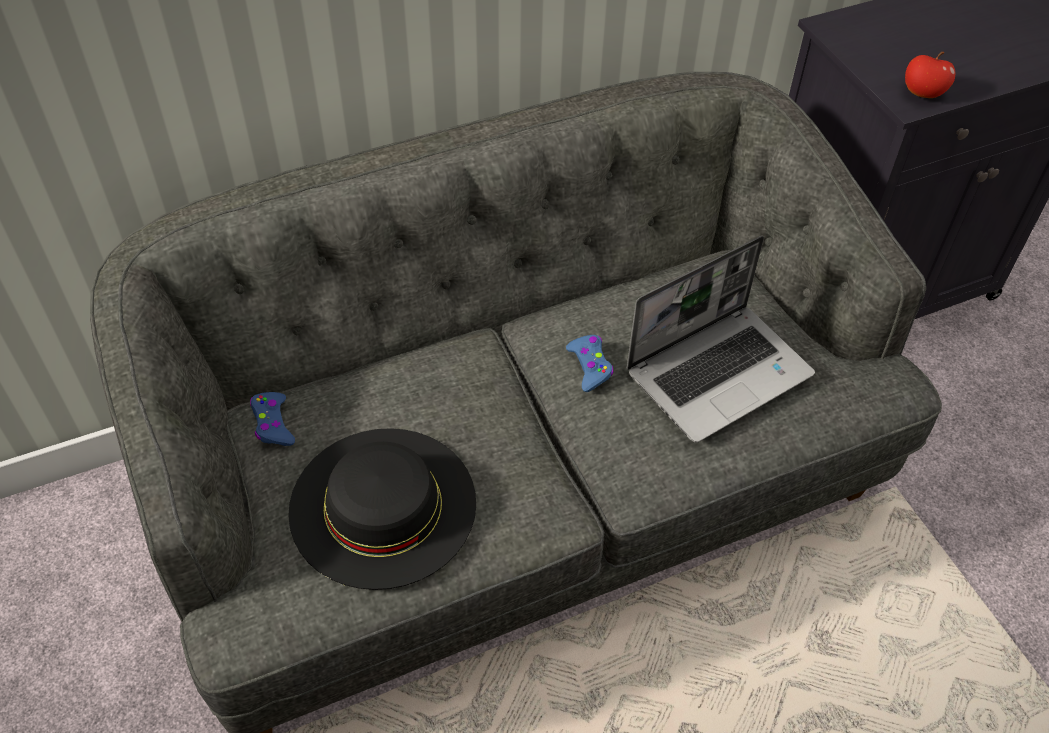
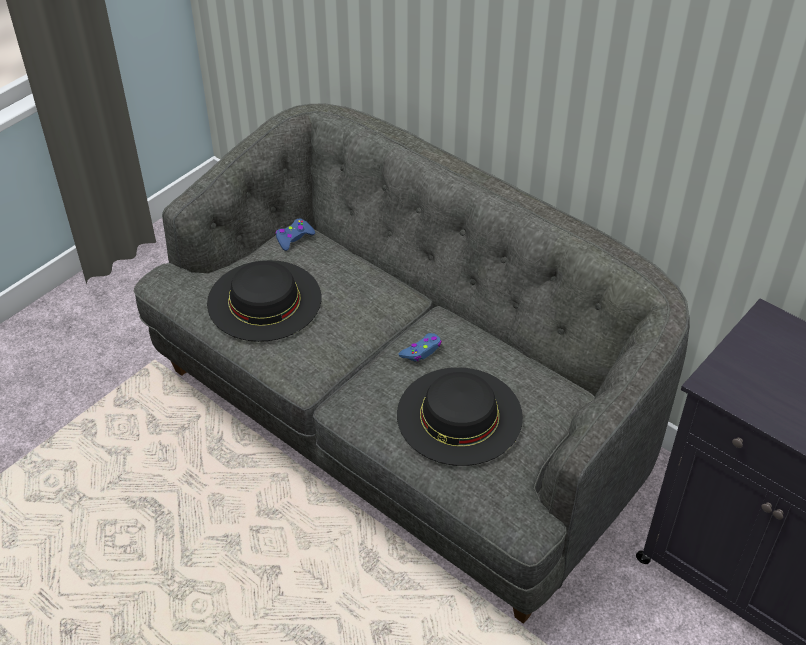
camera: 65 degrees right, 5 degrees down
laptop [627,236,815,443] -> black hat [397,367,523,466]
apple [905,52,955,98] -> none

